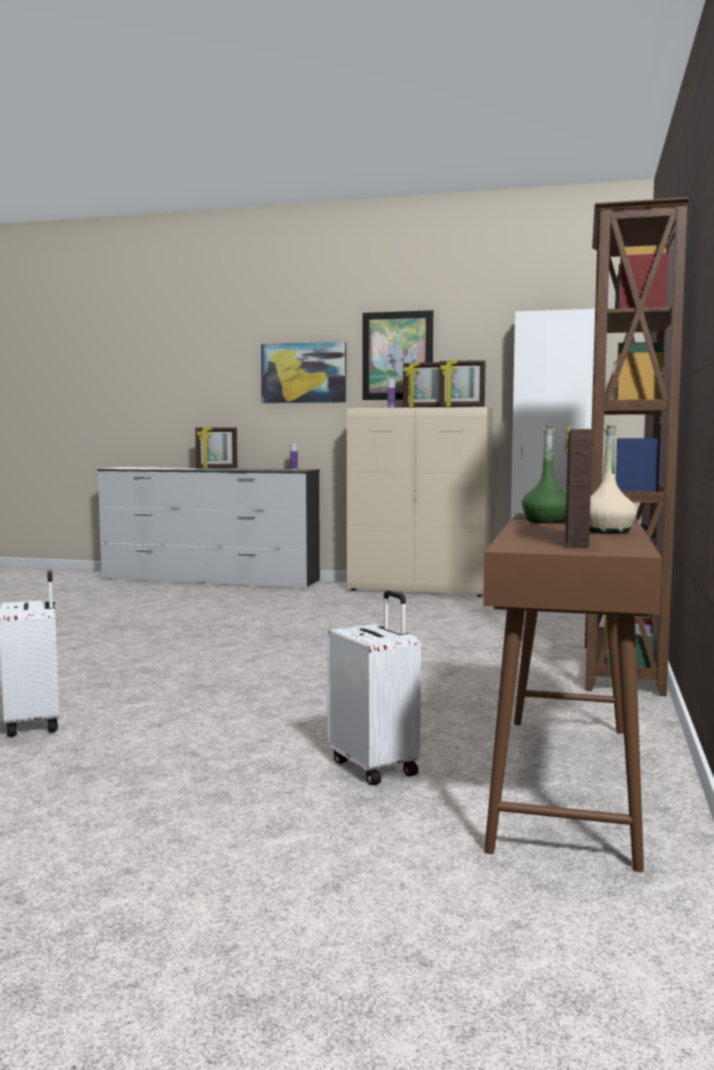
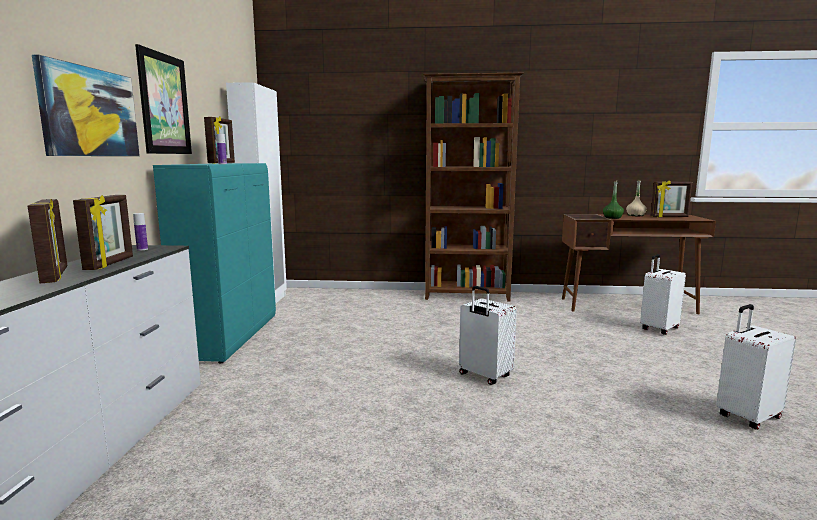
camera: 100 degrees left, 5 degrees up
beige cabinet [347,407,493,597] -> turquoise cabinet [153,163,276,363]
picture frame [439,359,485,407] -> picture frame moved to [73,195,133,270]
none -> white suitcase [459,286,517,385]

